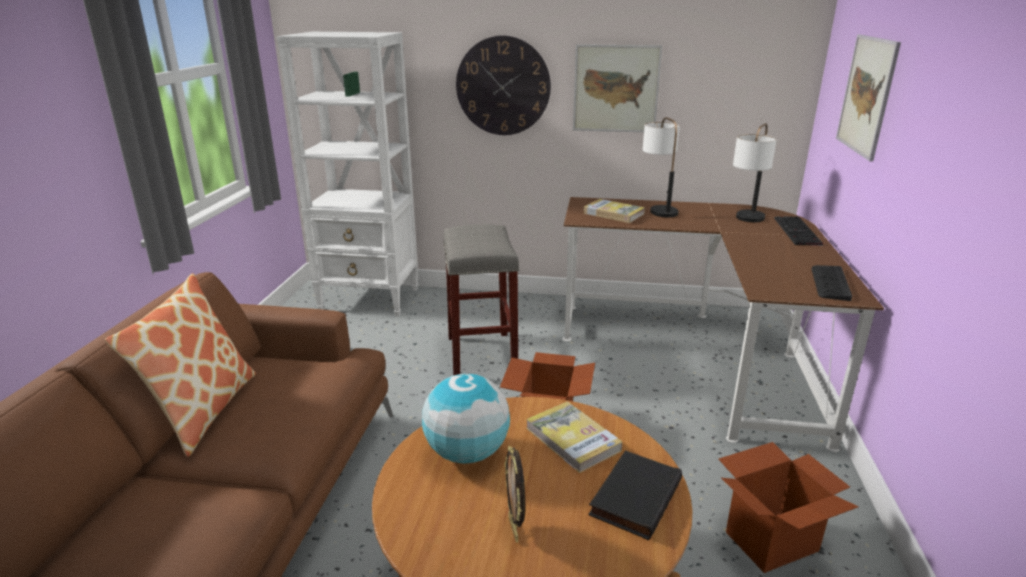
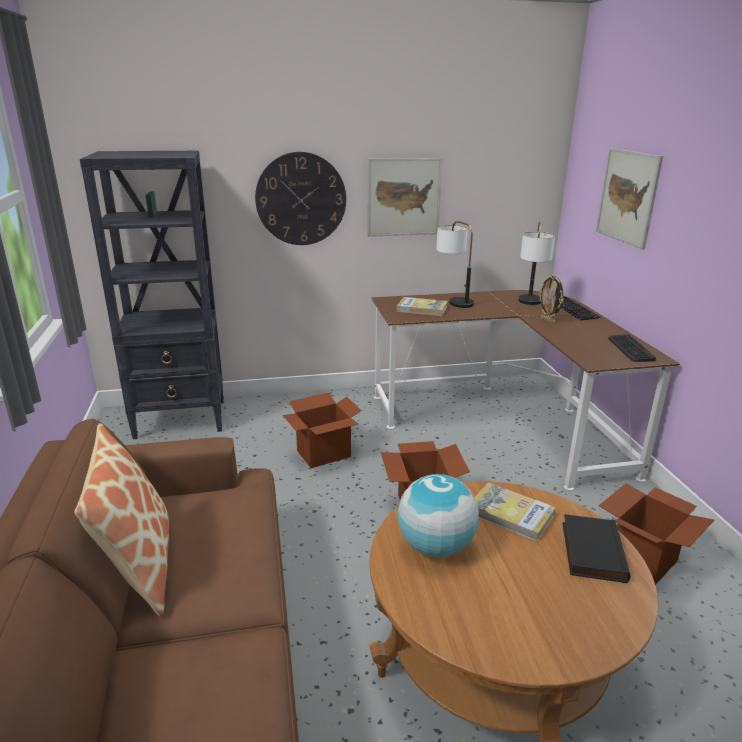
camera: 20 degrees left, 0 degrees up
white bookcase [277,32,418,317] -> black bookcase [80,151,224,439]
grey stool [443,224,520,376] -> cardboard box [283,392,362,468]
picture frame [505,446,525,543] -> picture frame moved to [539,274,564,323]

